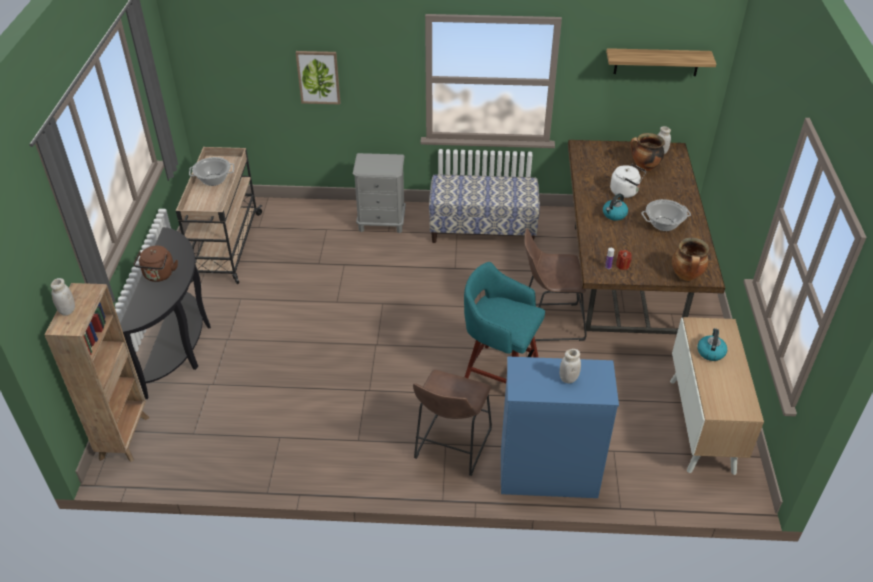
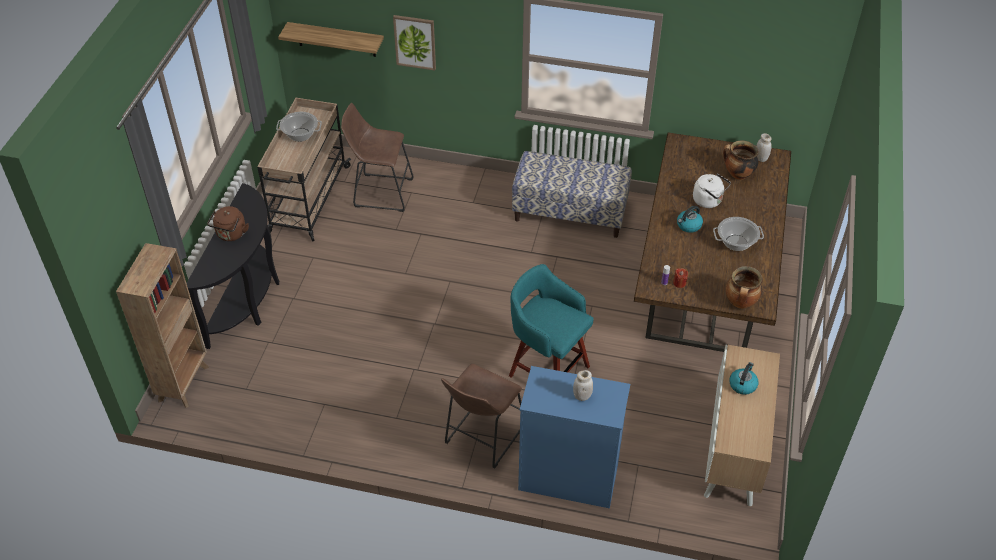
camera: 10 degrees right, 5 degrees up
white jar [51,278,75,316] -> none
grey nightstand [353,153,406,233] -> none
brown stool [524,228,587,342] -> brown stool moved to [341,103,413,212]
shelf [606,48,716,76] -> shelf moved to [278,22,384,57]

